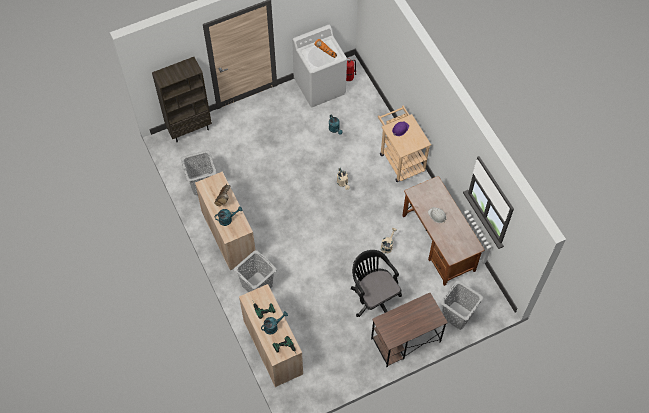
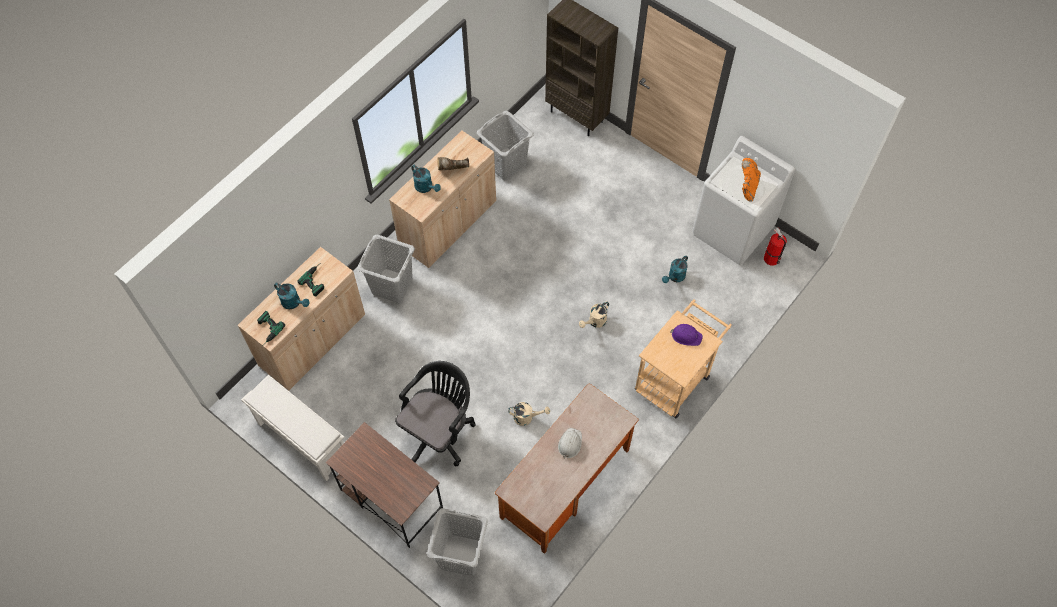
camera: 65 degrees right, 0 degrees up
none -> white shoe rack [241,375,344,481]

